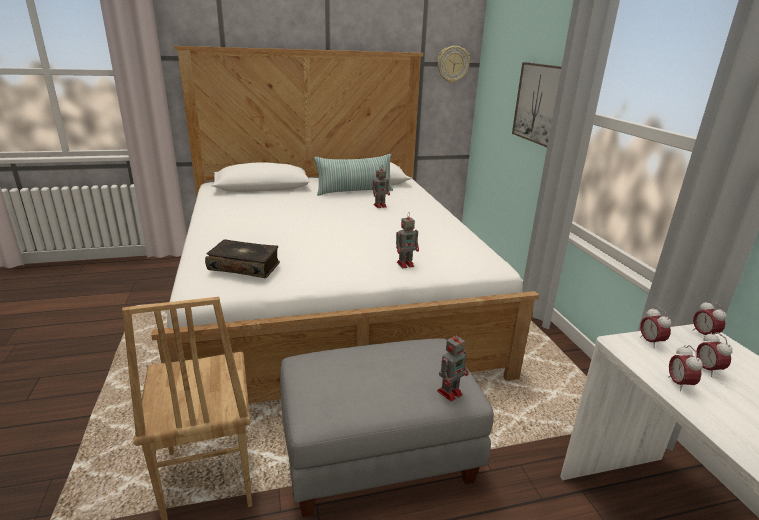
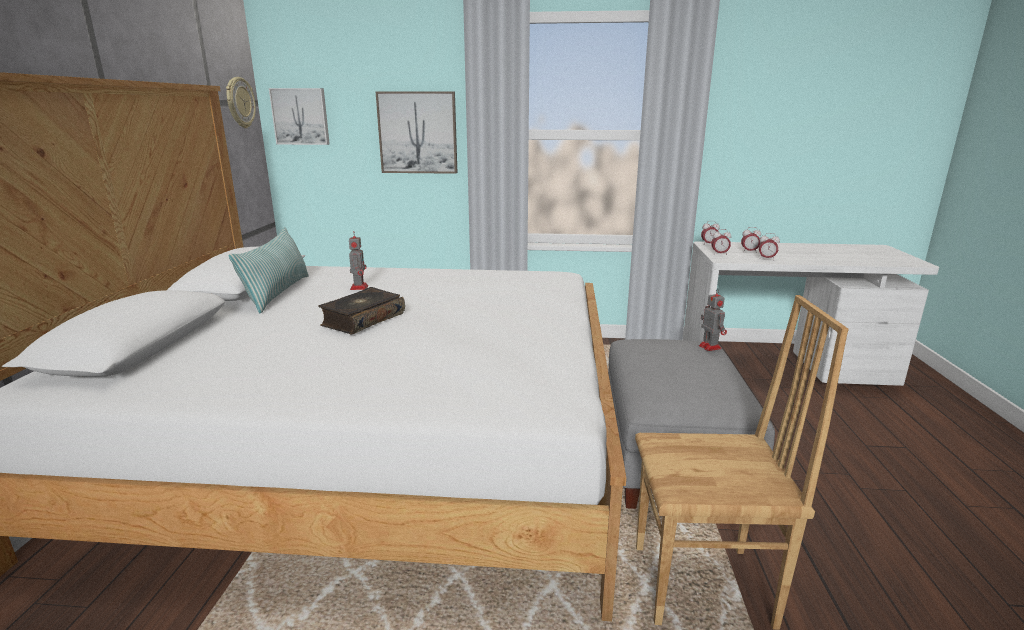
camera: 70 degrees left, 5 degrees down
book [205,239,280,278] -> book moved to [318,287,405,334]
toy robot [396,212,419,268] -> none
none -> picture [269,88,330,145]

